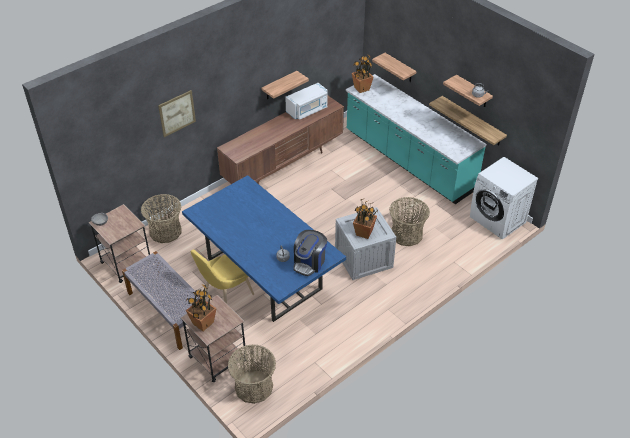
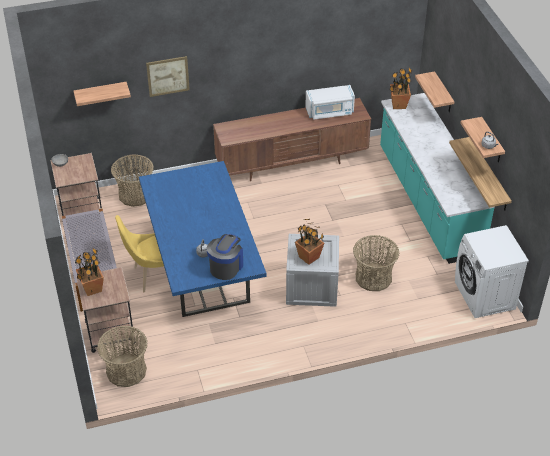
camera: 25 degrees right, 0 degrees up
shelf [262,71,309,99] -> shelf moved to [74,82,131,106]
coffee machine [293,230,327,276] -> coffee machine turned 150 degrees clockwise [206,234,243,280]

